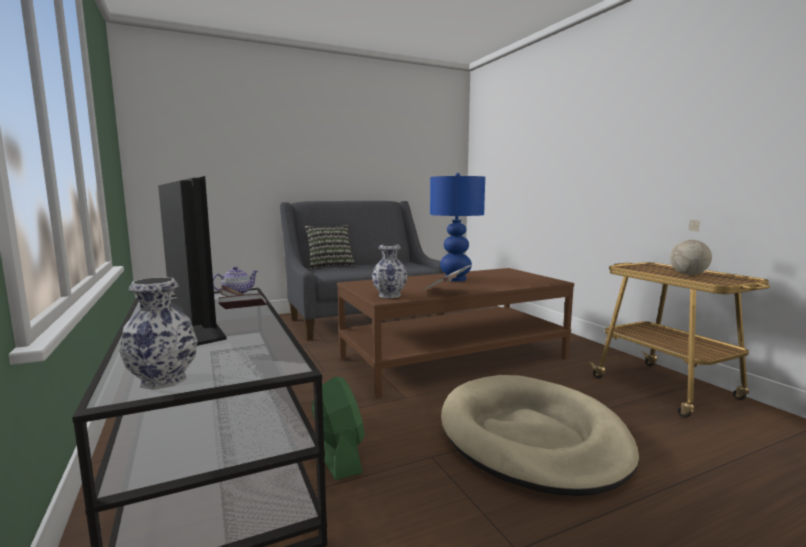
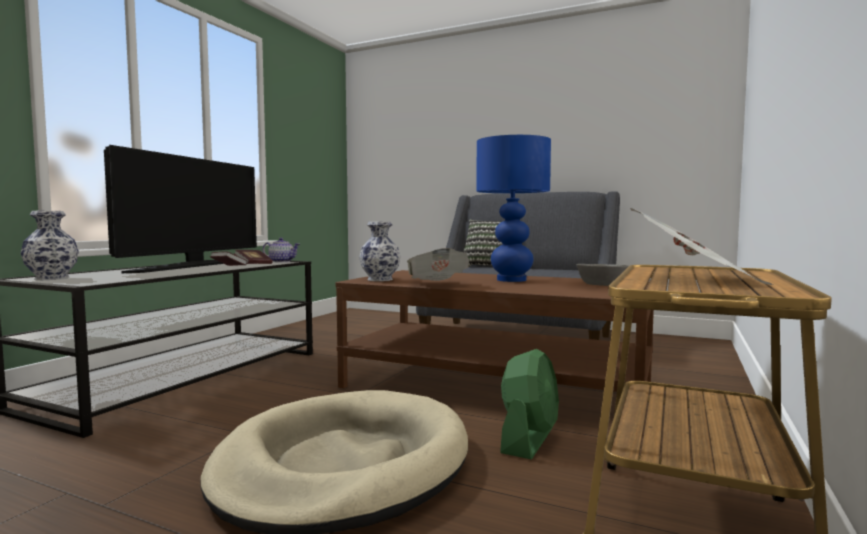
camera: 50 degrees right, 5 degrees down
green fan [311,376,365,480] -> green fan moved to [500,349,559,459]
globe [670,220,712,275] -> newspaper [631,208,773,285]
none -> grey bowl [577,264,629,286]

